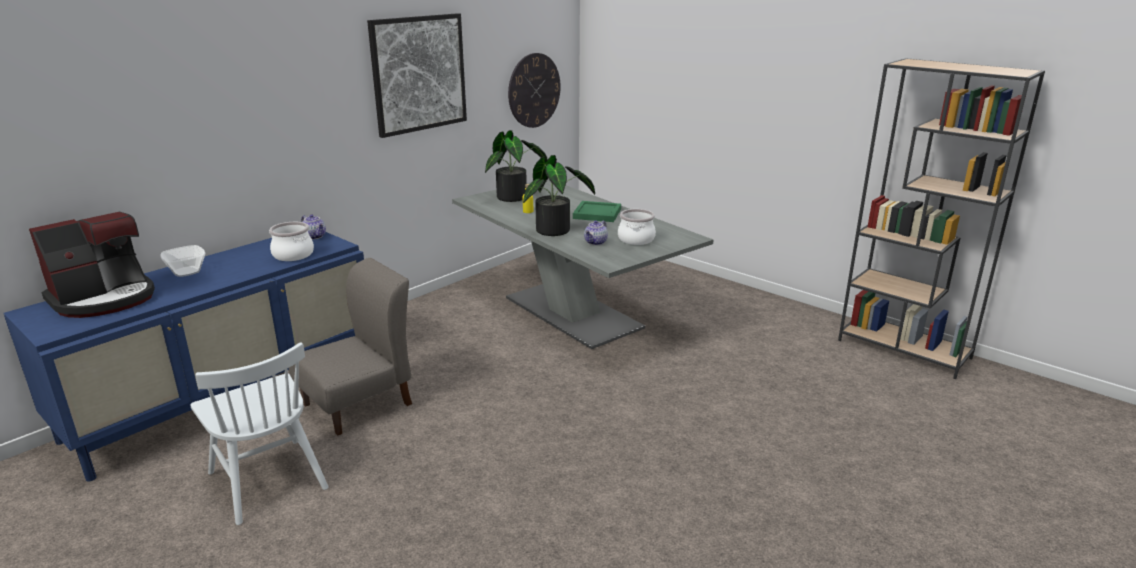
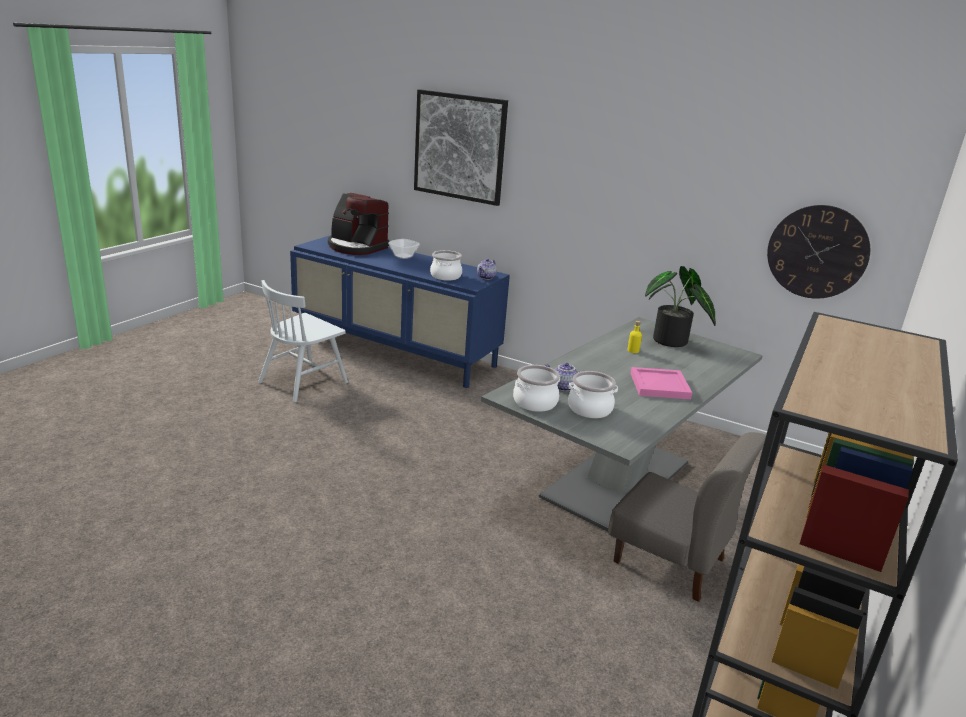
camera: 75 degrees right, 0 degrees up
grey chair [289,258,412,435] -> grey chair moved to [608,432,766,602]
picture [367,13,467,138] -> picture moved to [414,89,508,206]
potted plant [523,155,595,236] -> none
green tray [573,201,621,222] -> pink tray [630,367,692,399]
none -> cooking pot [513,365,560,412]

